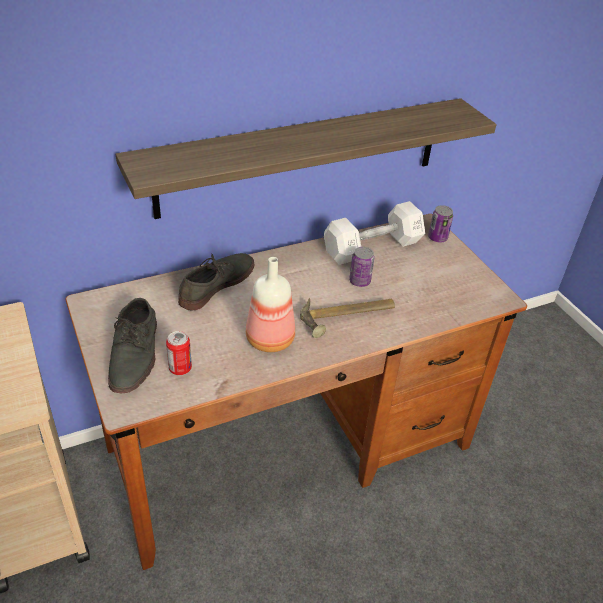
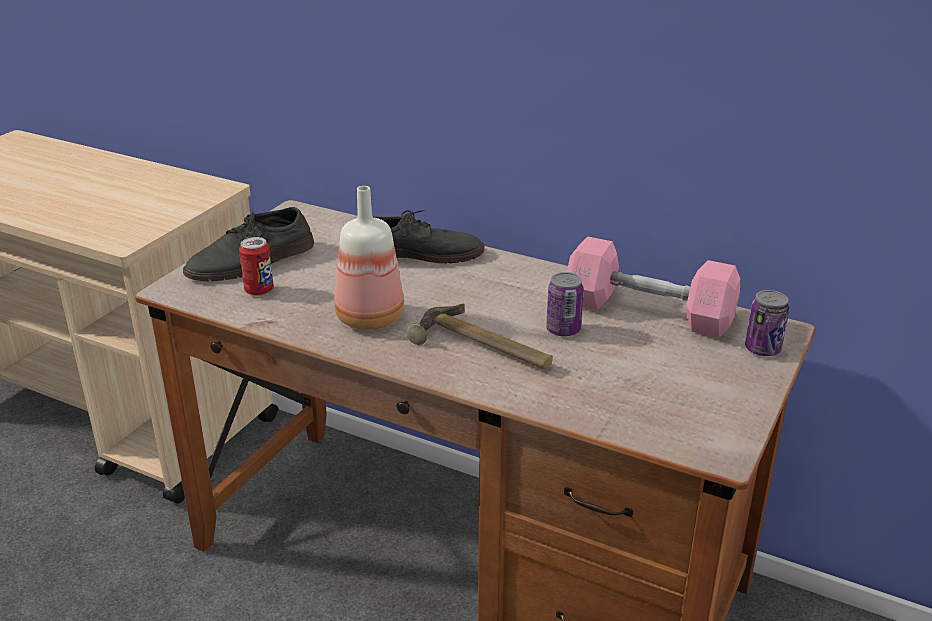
camera: 55 degrees right, 10 degrees down
shelf [116,98,497,219] -> none
white dumbbell [324,201,425,265] -> pink dumbbell [567,236,740,338]

